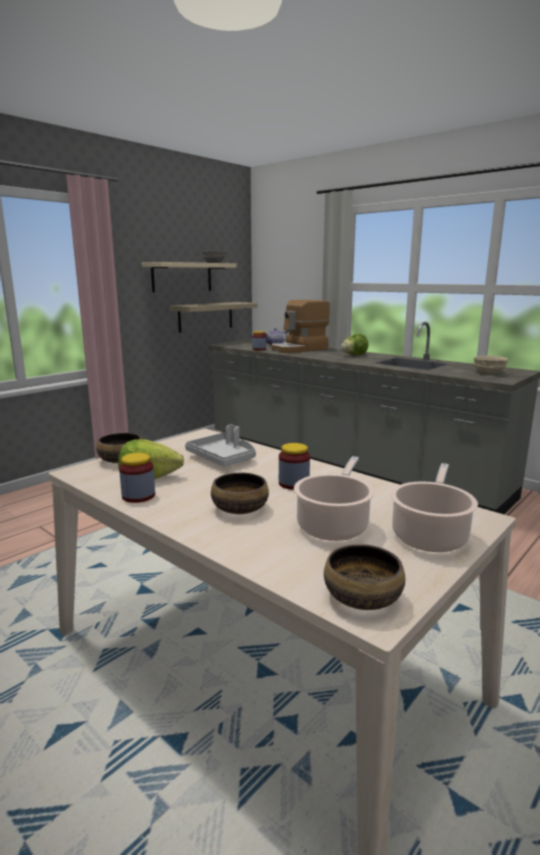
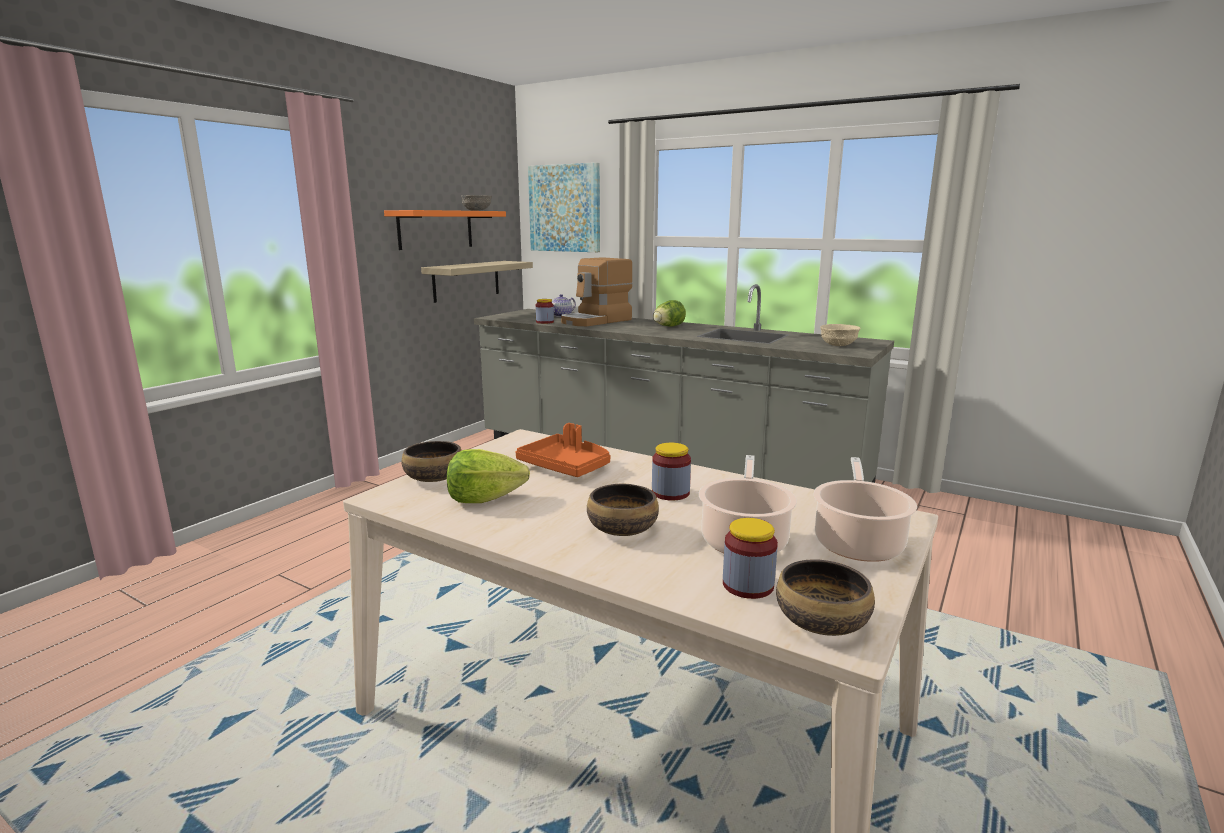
camera: 10 degrees left, 0 degrees up
jar [119,453,155,503] -> jar moved to [723,518,778,599]
beige shelf [142,262,236,292] -> orange shelf [384,210,506,250]
grey tray [185,424,256,467] -> orange tray [516,423,610,477]
none -> picture [528,163,600,252]

